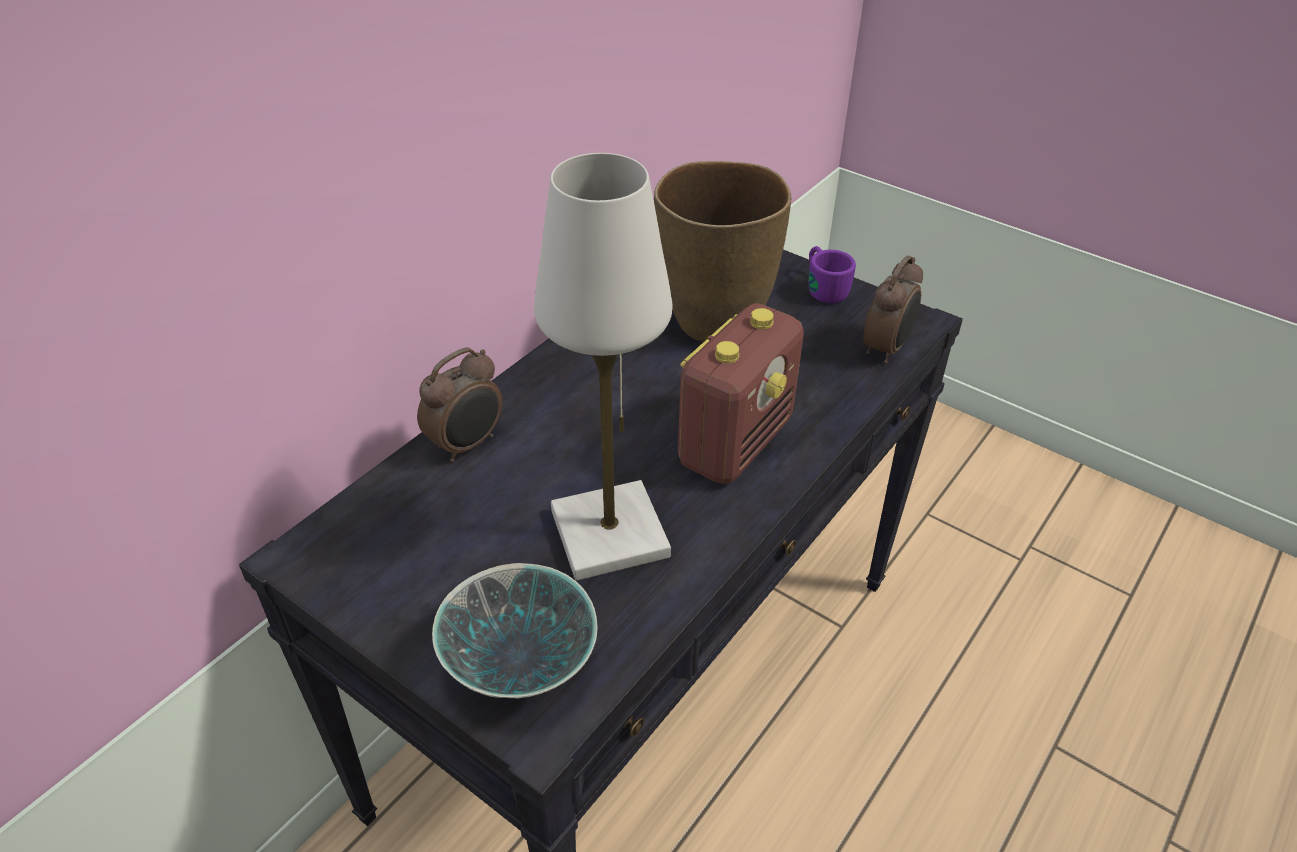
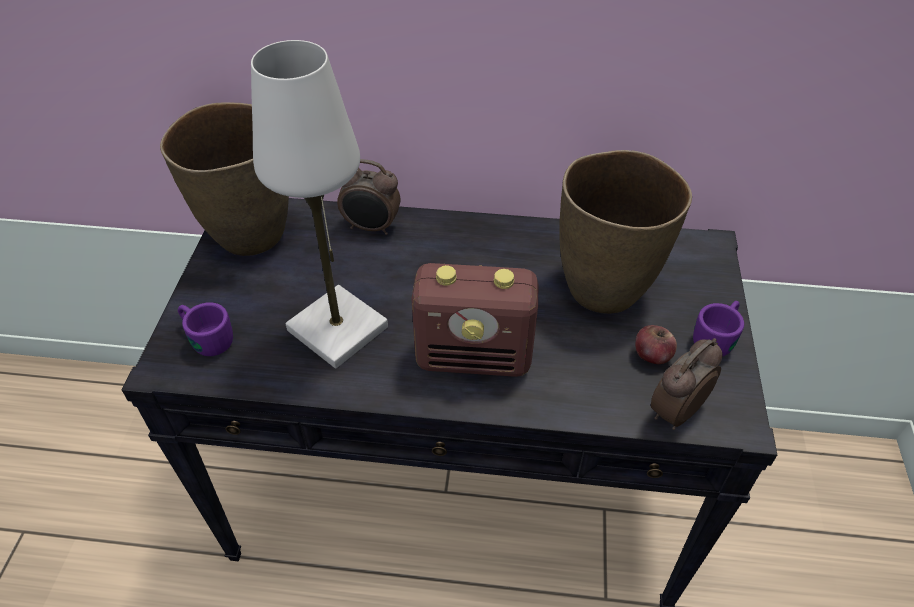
camera: 60 degrees right, 5 degrees up
bowl [432,563,598,698] -> purple mug [178,302,233,356]
alarm clock [863,255,923,364] -> alarm clock turned 135 degrees clockwise [651,338,723,430]
none -> brown vase [160,102,289,256]
none -> apple [635,325,677,364]

